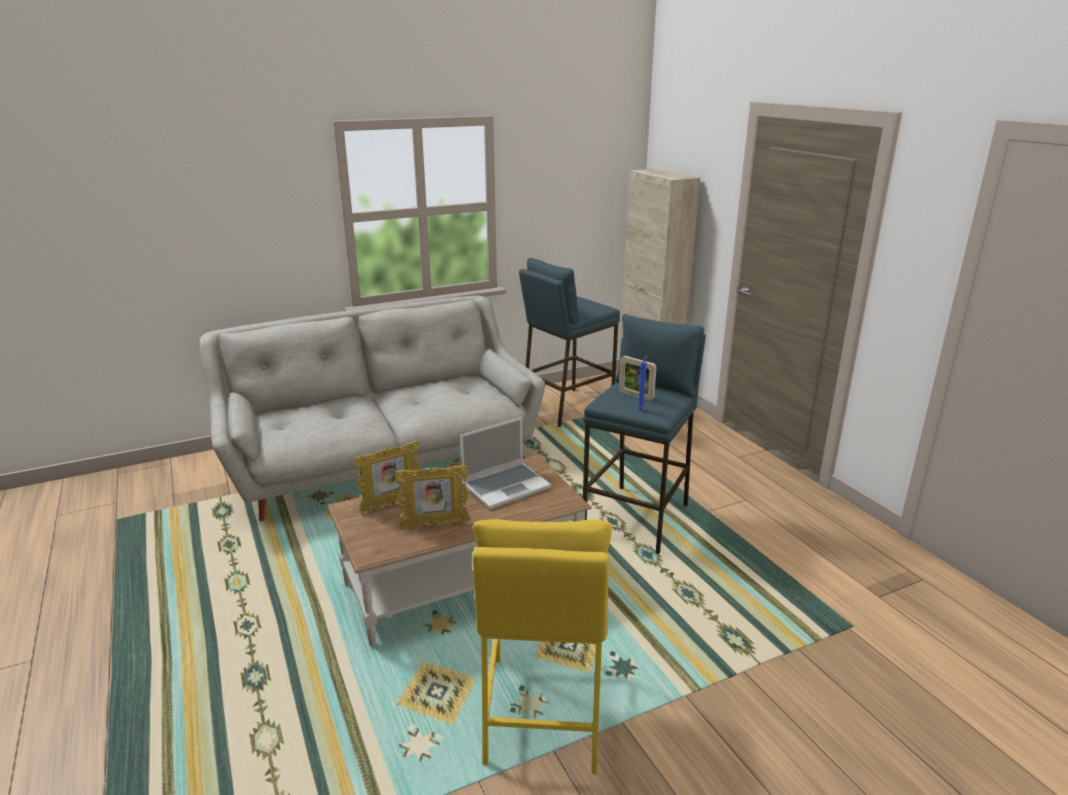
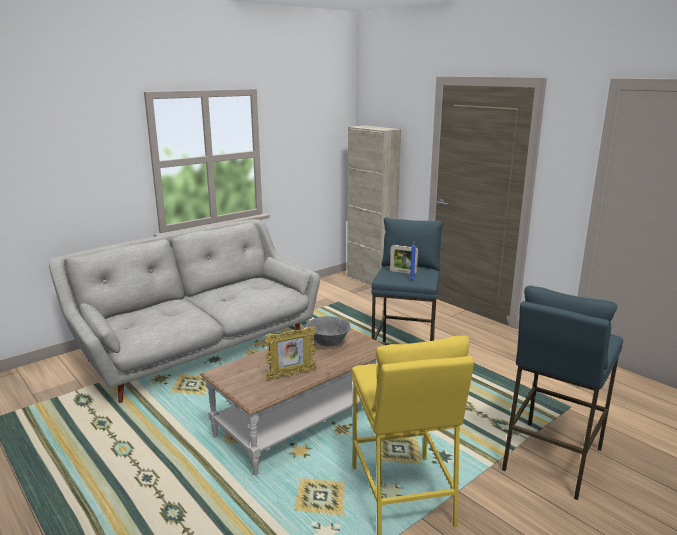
camera: 15 degrees left, 5 degrees down
picture frame [354,441,422,513] -> none
laptop [460,417,551,509] -> grey bowl [306,316,351,346]
blue stool [519,258,620,427] -> blue stool moved to [502,285,623,500]

